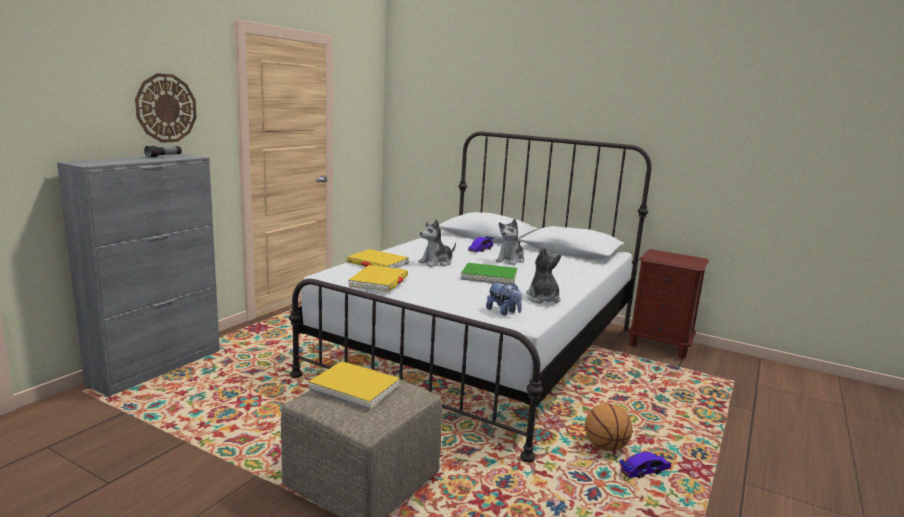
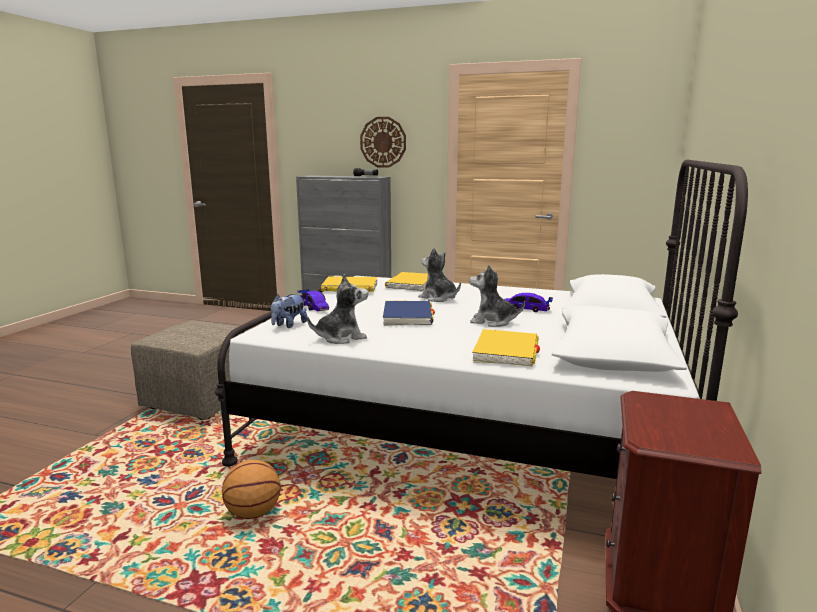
camera: 80 degrees right, 0 degrees up
yellow book [308,361,401,410] -> yellow book moved to [472,329,540,366]
green book [461,263,517,285] -> blue book [383,301,435,326]
toy car [619,451,671,478] -> toy car moved to [298,289,329,311]

